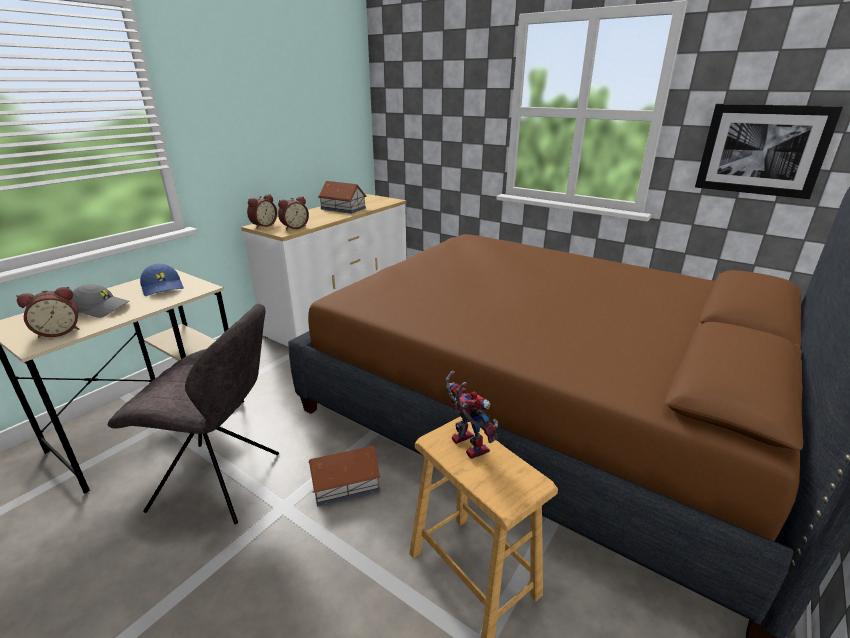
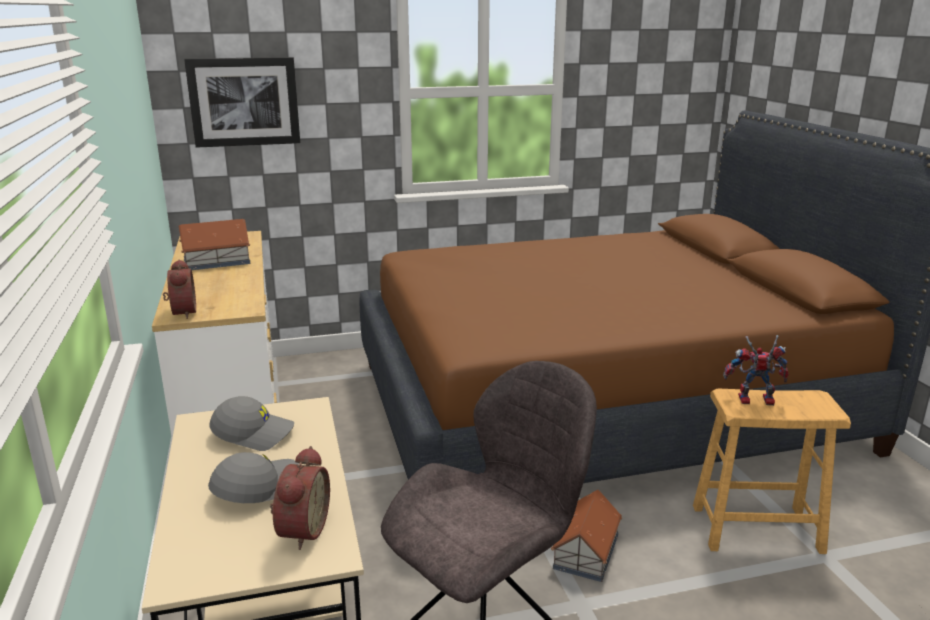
camera: 50 degrees left, 5 degrees down
blue cap [140,264,184,296] -> grey cap [210,396,294,451]
alarm clock [278,196,309,230] -> none
picture [695,104,843,199] -> picture moved to [184,57,300,148]

